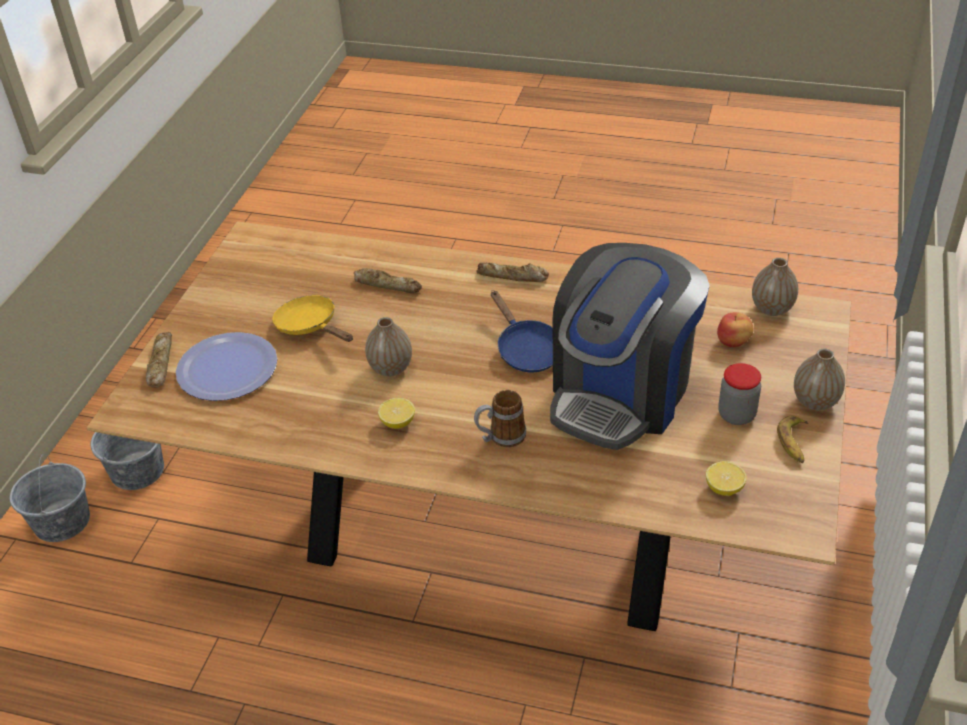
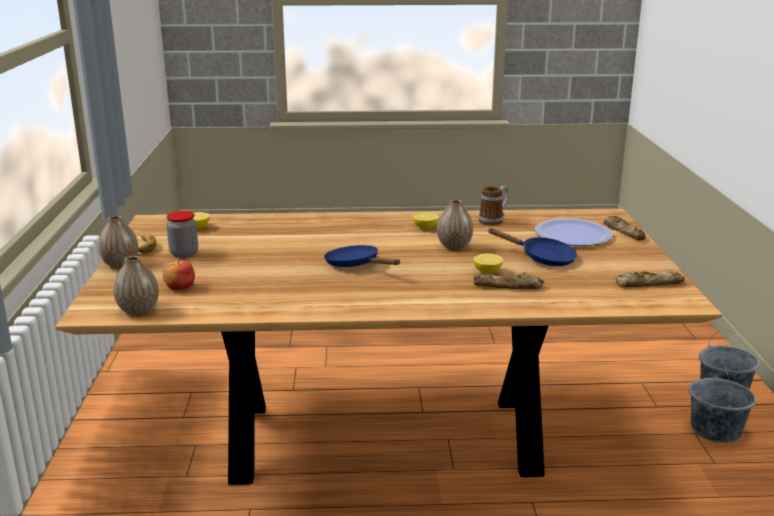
camera: 160 degrees right, 20 degrees down
yellow frying pan [272,295,353,342] -> blue frying pan [489,228,577,266]
mug [474,390,526,447] -> mug moved to [479,186,509,226]
bread [476,262,549,282] -> bread moved to [615,271,685,287]
coffee machine [550,243,710,450] -> none
none -> lemon [473,254,503,274]

